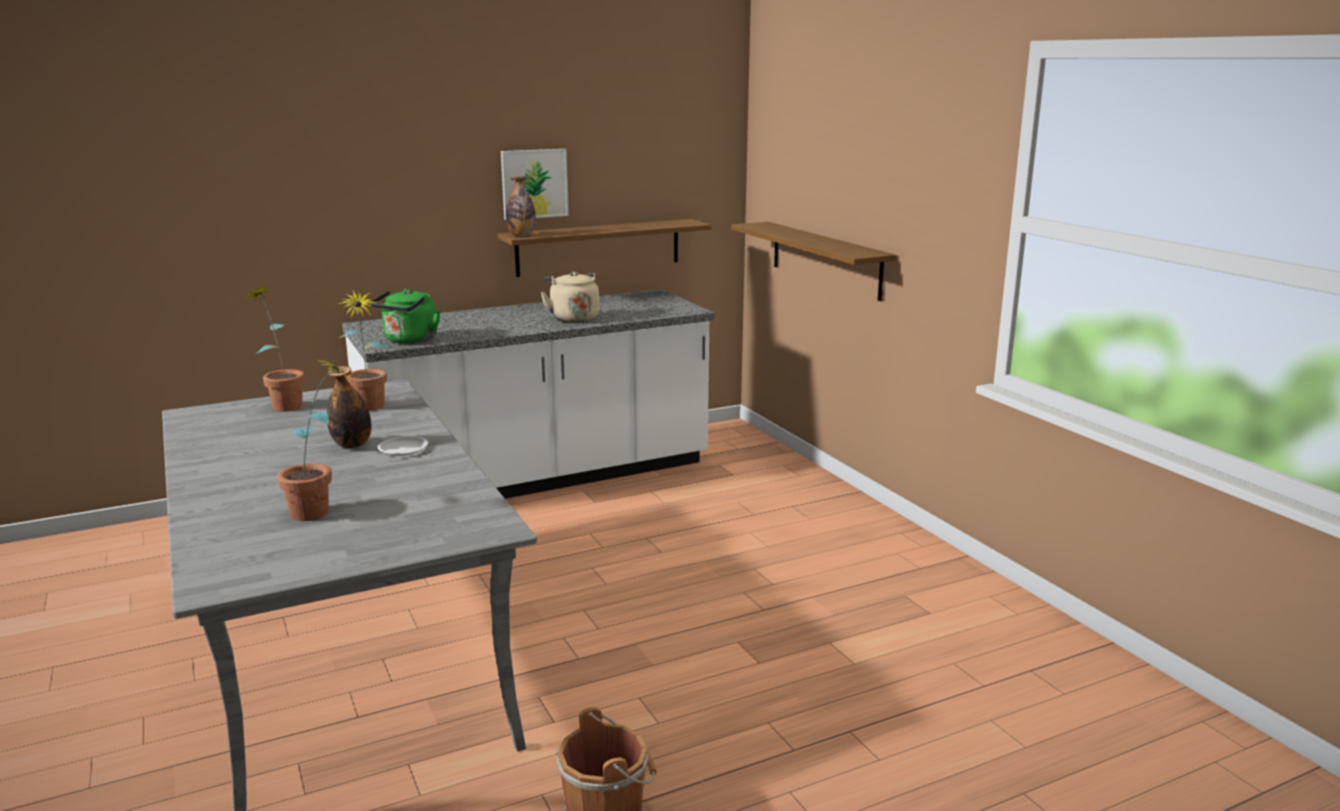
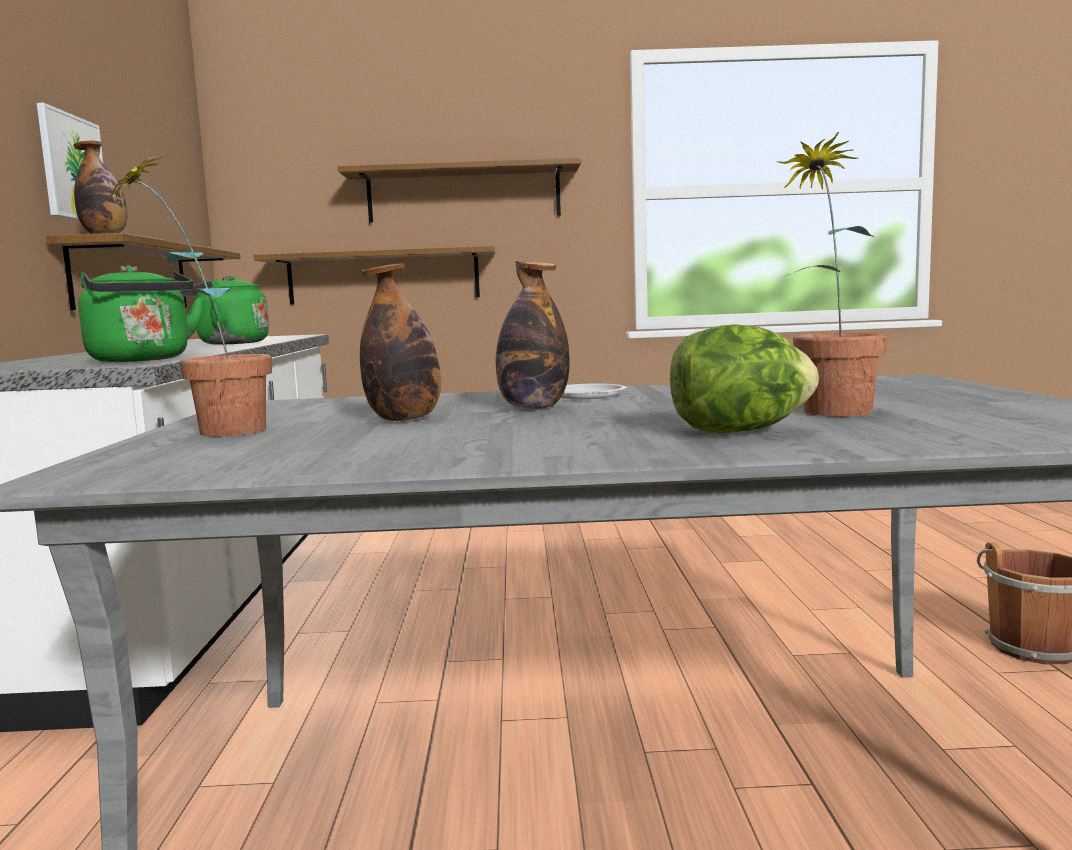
camera: 65 degrees left, 10 degrees down
potted plant [338,291,389,411] -> none
beige kettle [541,272,599,323] -> green kettle [180,275,269,345]
none -> shelf [338,158,581,222]
none -> bottle [360,263,441,421]
none -> lettuce [670,324,819,433]

